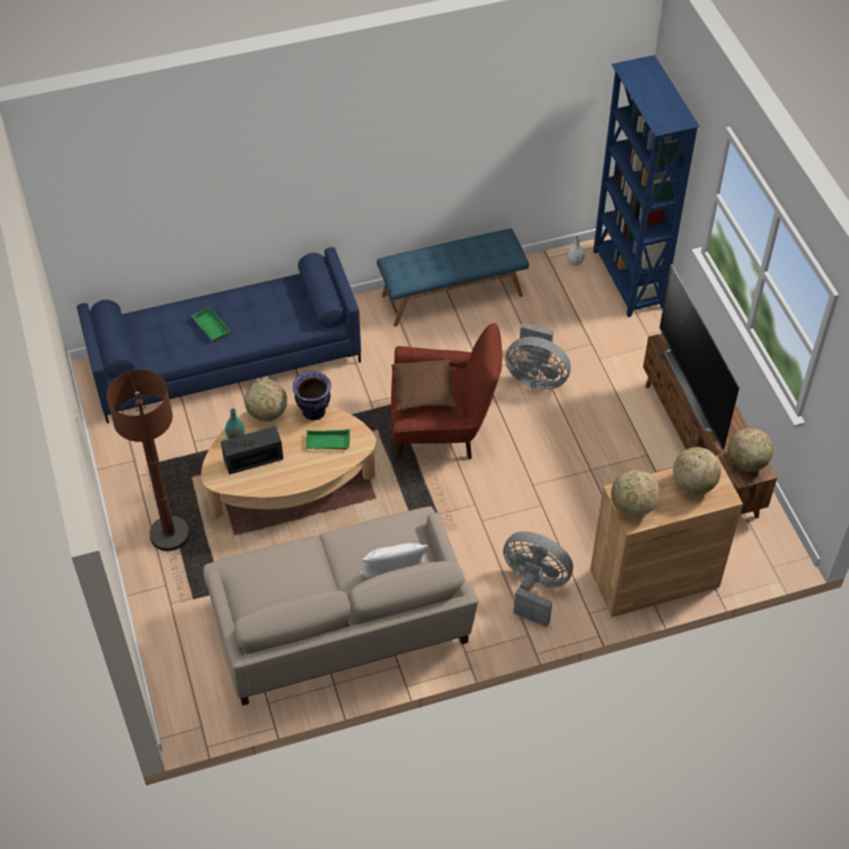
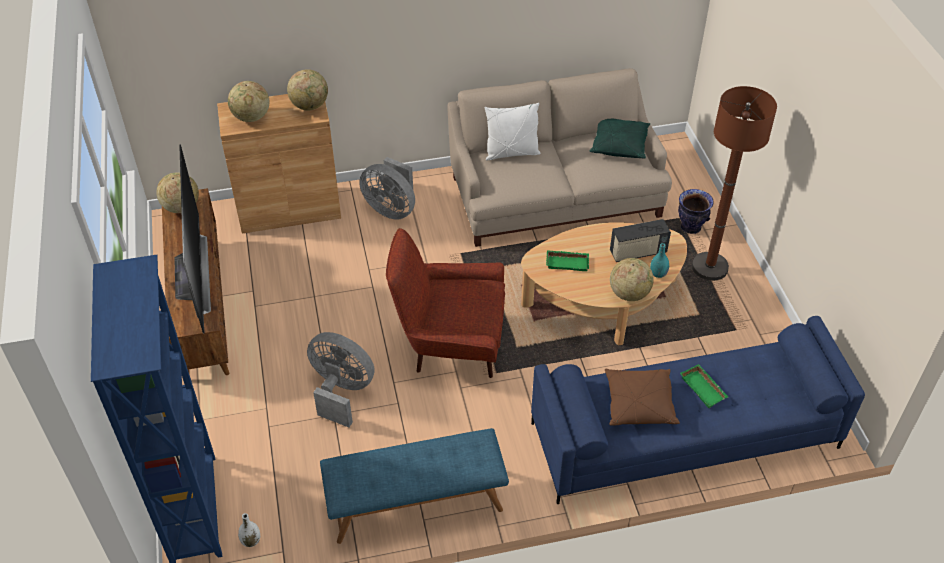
camera: 175 degrees left, 5 degrees down
vase [293,371,331,420] -> vase moved to [678,189,714,234]
brown pillow [391,359,457,411] -> brown pillow moved to [605,368,680,426]
none -> green pillow [590,119,650,158]

